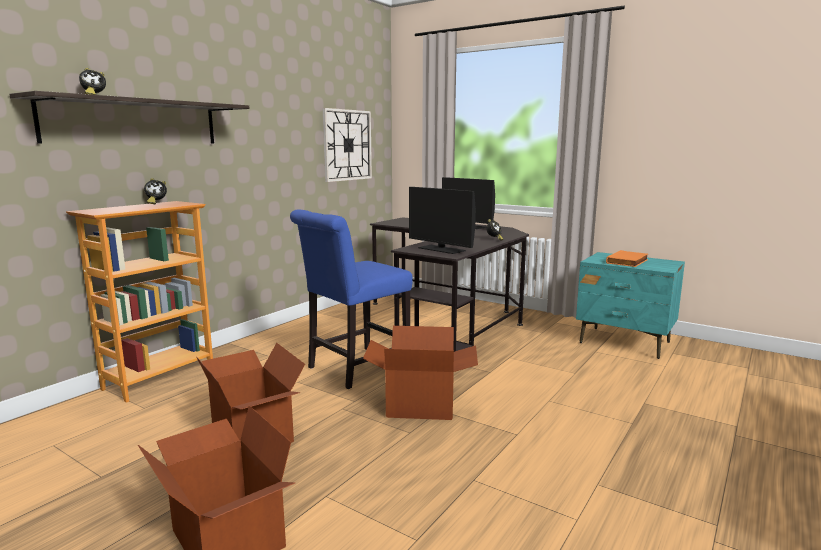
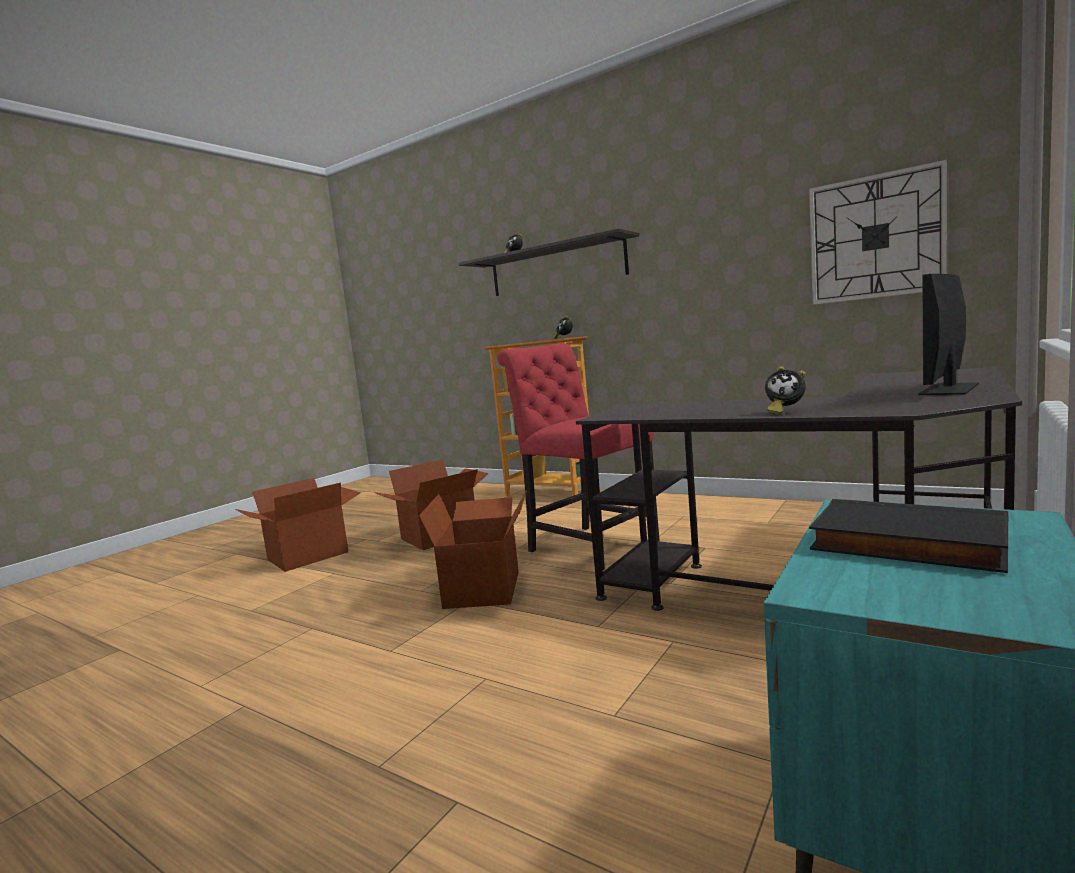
camera: 90 degrees right, 5 degrees down
blue chair [290,209,413,389] -> red chair [497,343,660,570]
monitor [409,187,476,254] -> none
orange book [606,250,648,267] -> black book [809,499,1008,573]

